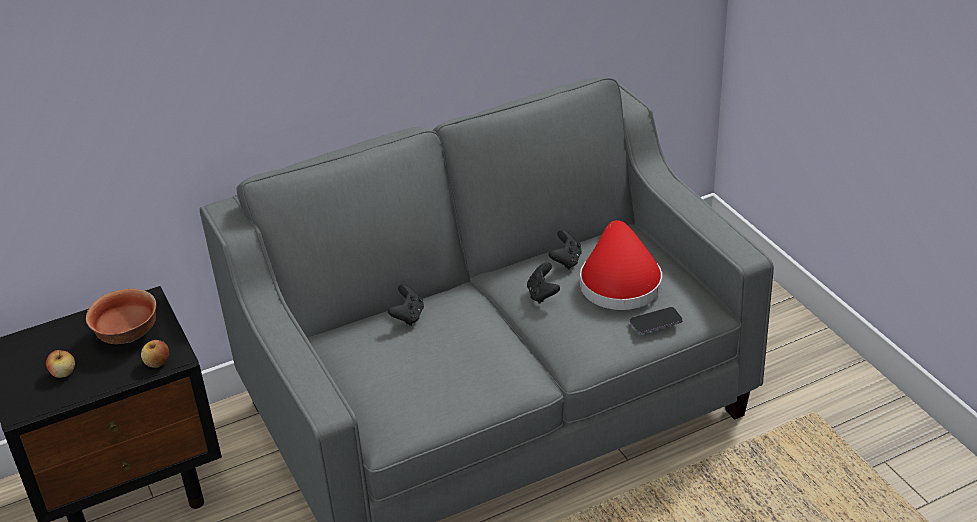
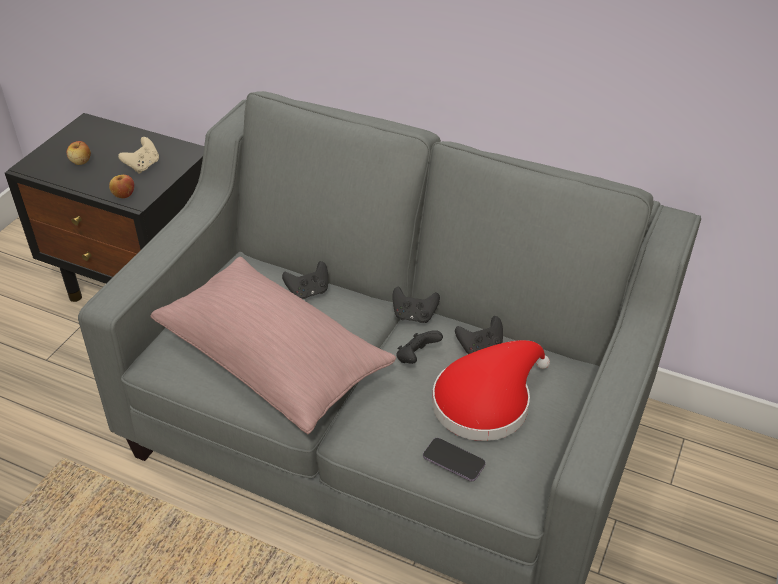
camera: 50 degrees right, 5 degrees up
bowl [86,289,156,344] -> beige game controller [118,137,159,174]
none -> pink pillow [150,257,396,435]
none -> black game controller [393,287,440,323]

